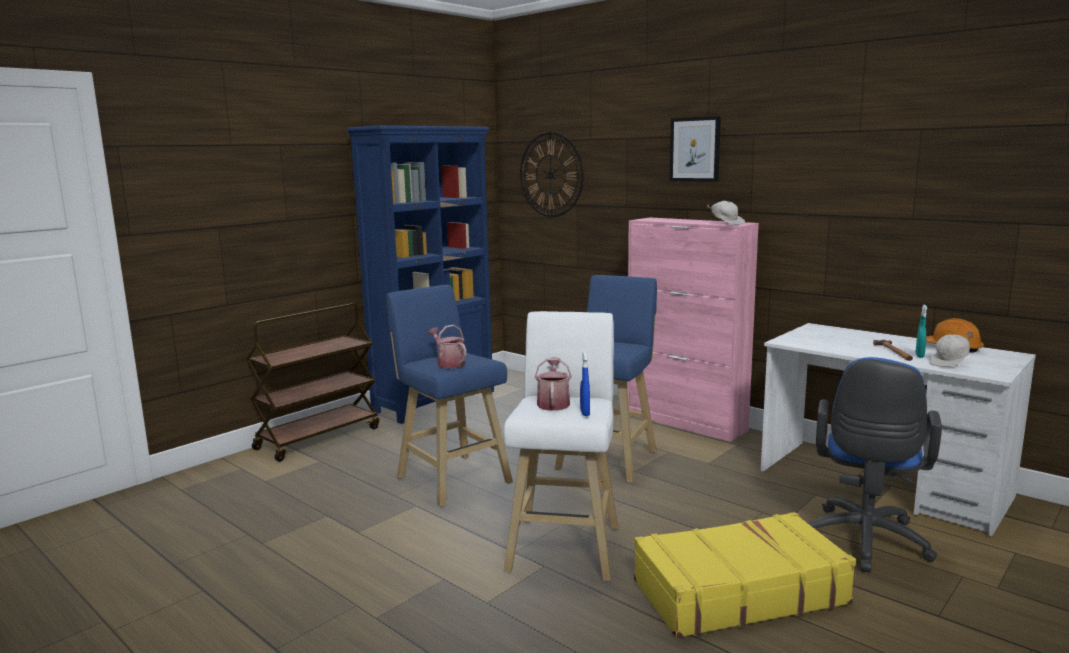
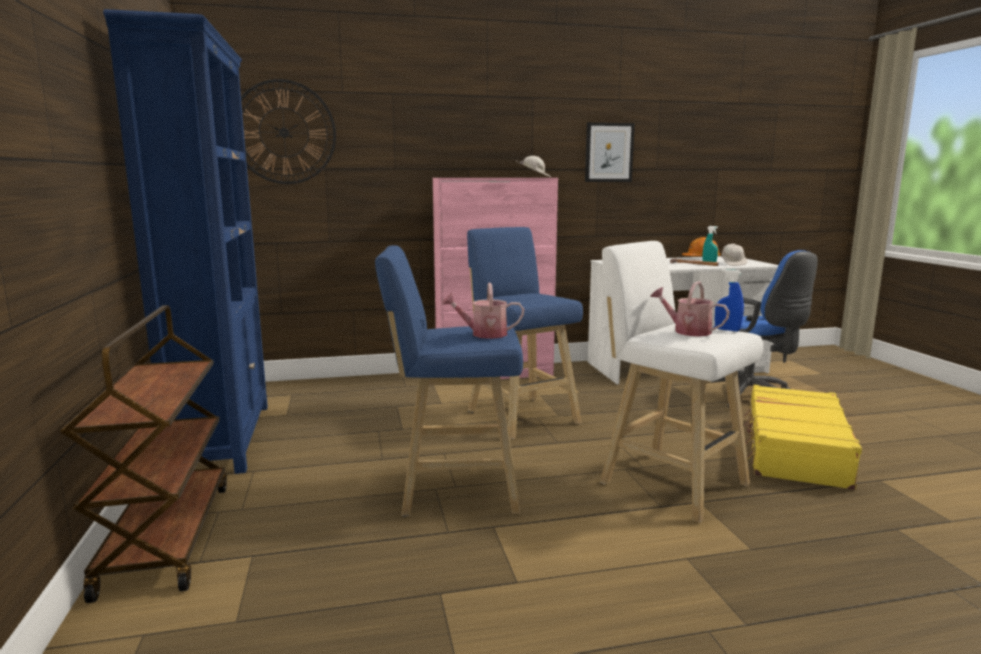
camera: 55 degrees left, 0 degrees up
picture [670,116,721,182] -> picture moved to [585,122,635,182]

